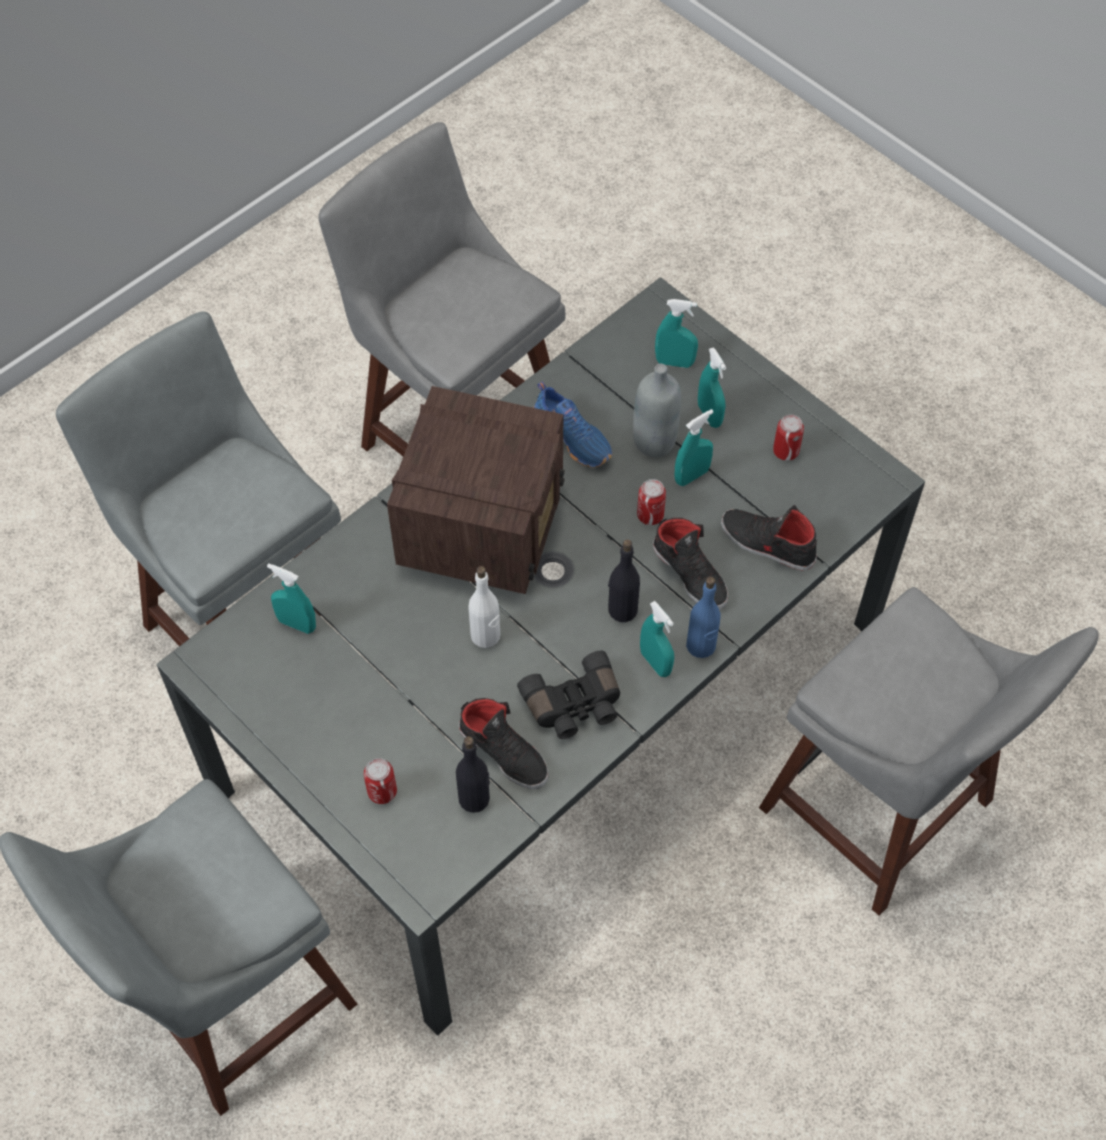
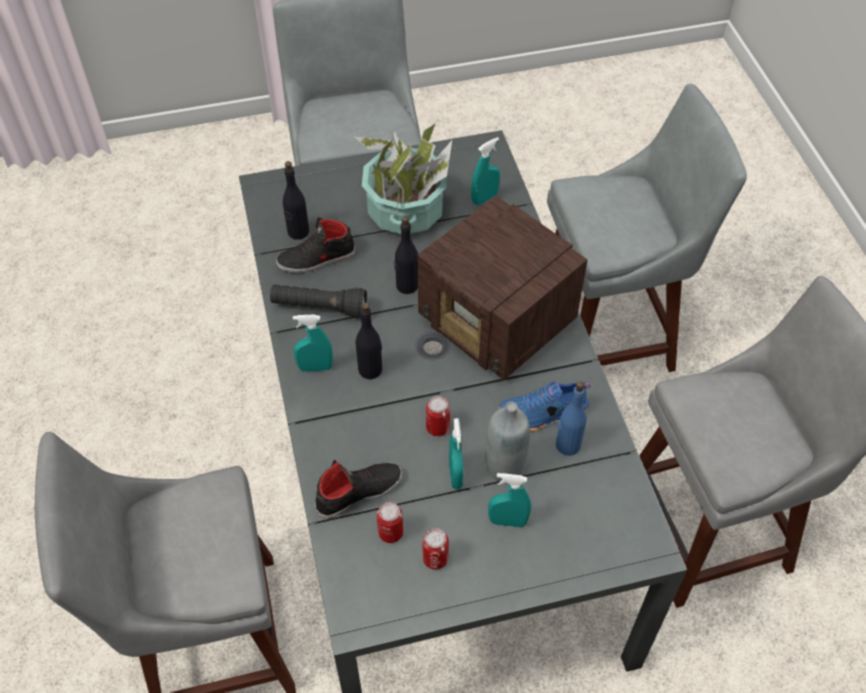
camera: 120 degrees right, 5 degrees down
can [364,758,397,804] -> can moved to [377,502,403,543]
white bottle [468,566,500,648] -> black bottle [394,216,418,294]
black binoculars [517,651,620,739] -> black flashlight [270,284,367,319]
black shoe [653,518,728,610] -> none
turquoise spray bottle [655,299,698,368] -> none
blue bottle [686,576,721,658] -> blue bottle moved to [556,381,587,456]
none -> potted plant [355,123,452,234]

